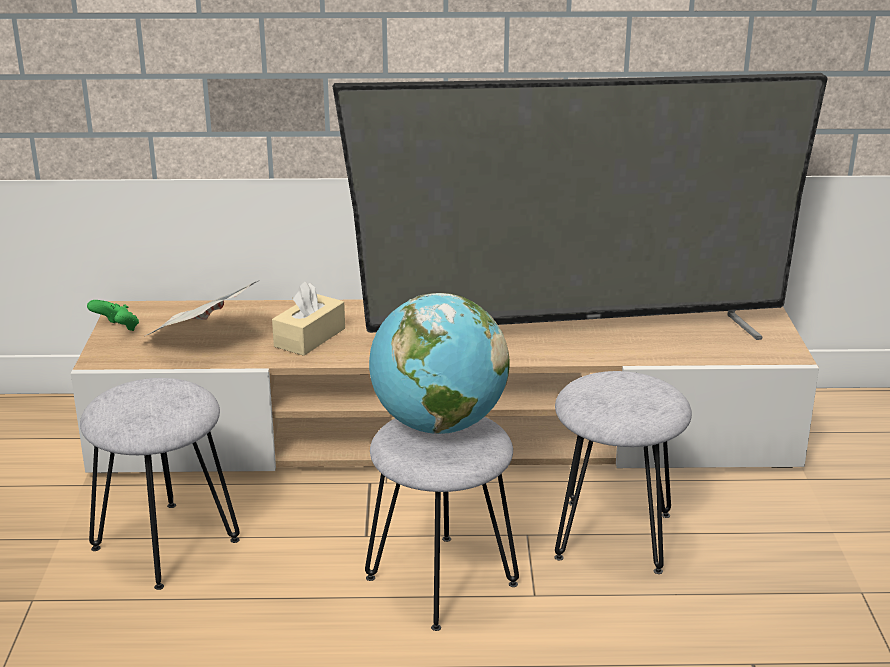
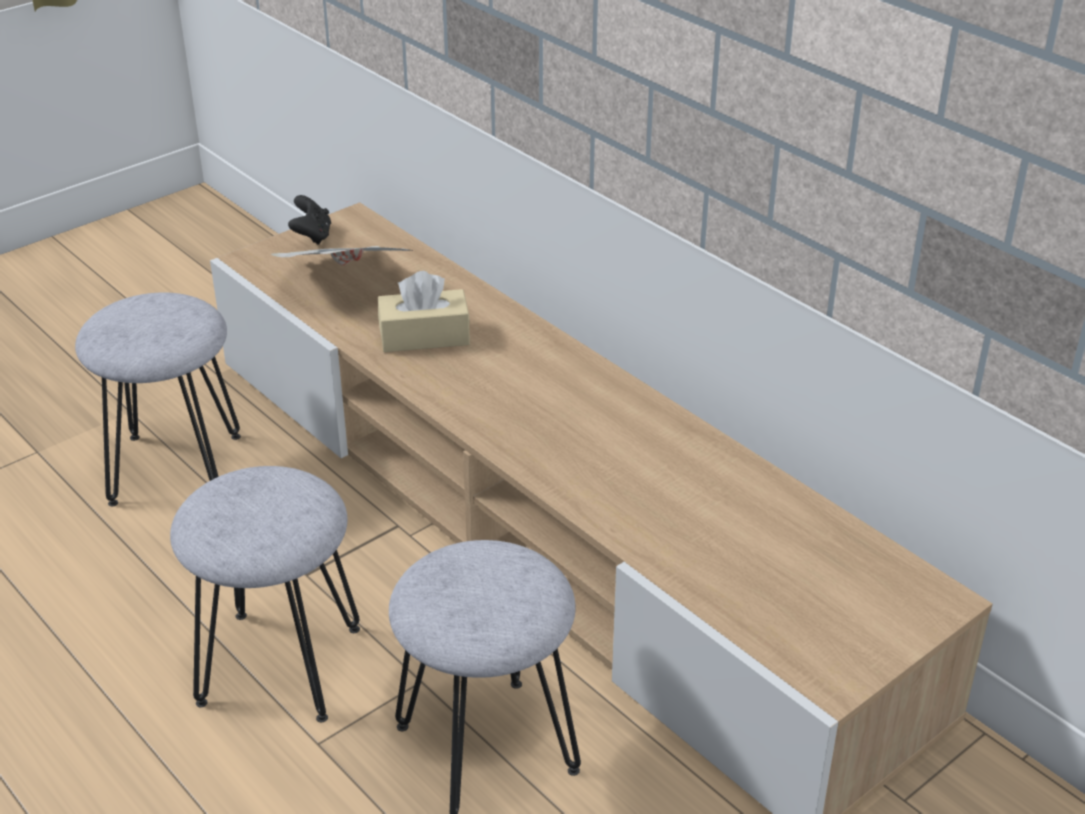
camera: 50 degrees right, 10 degrees up
green game controller [87,300,139,331] -> black game controller [288,195,331,245]
television [332,73,828,340] -> none
globe [369,293,510,434] -> none

